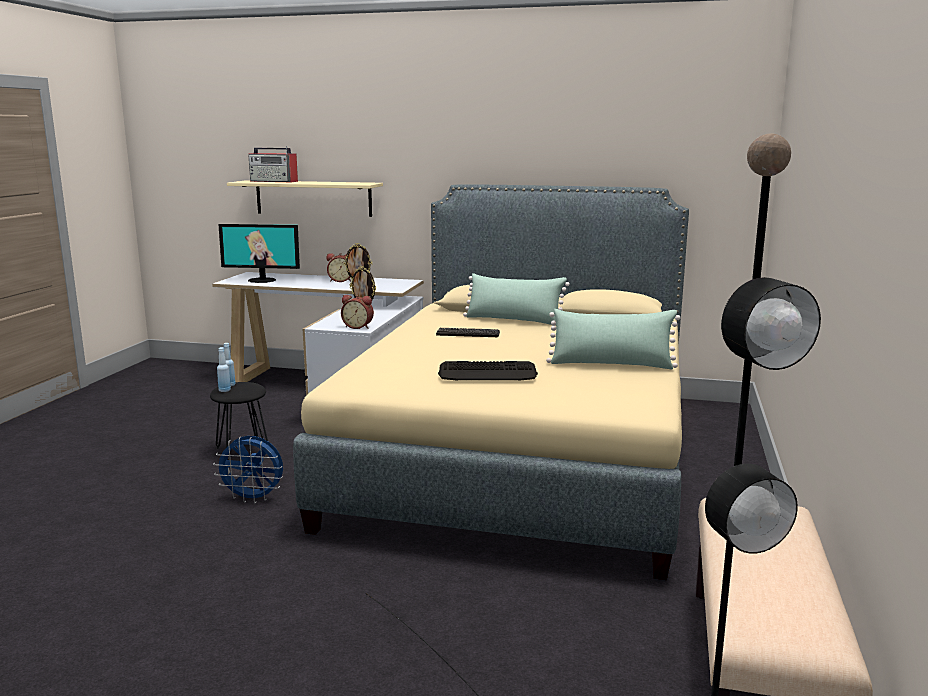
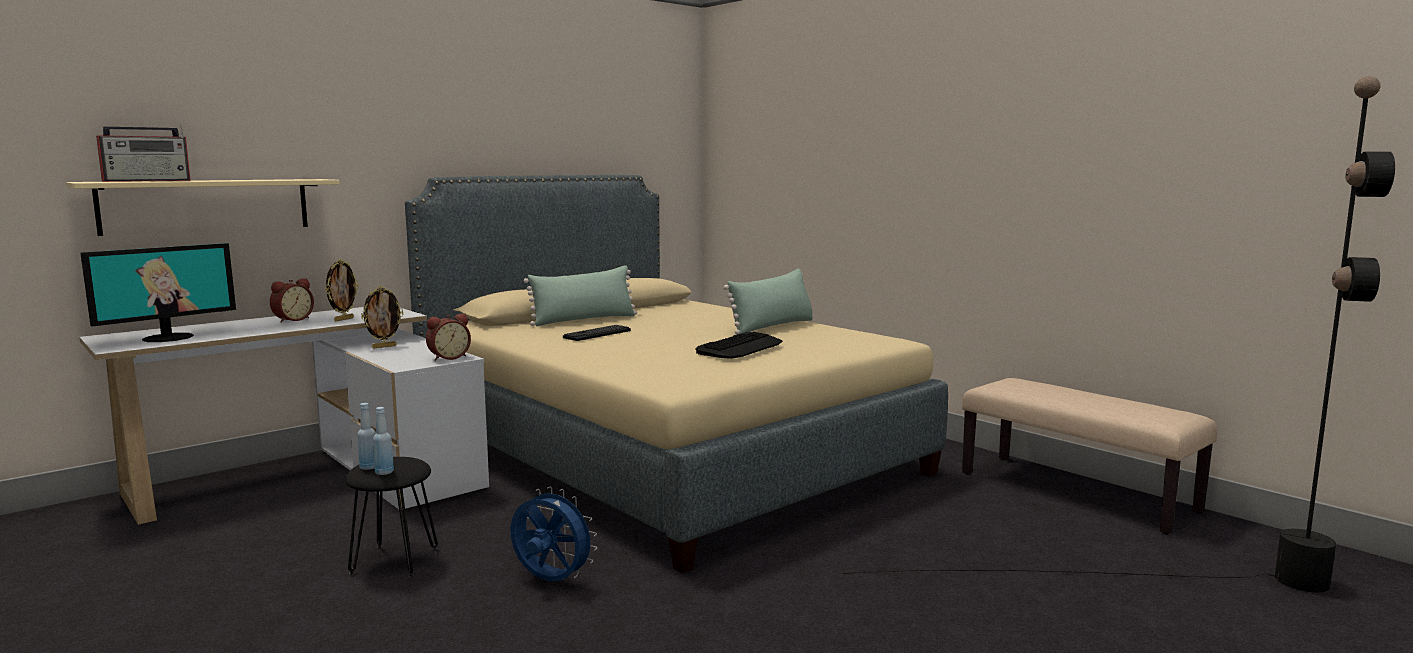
camera: 55 degrees left, 5 degrees down
blue fan [213,436,283,503] -> blue fan turned 105 degrees counterclockwise [510,486,597,581]

